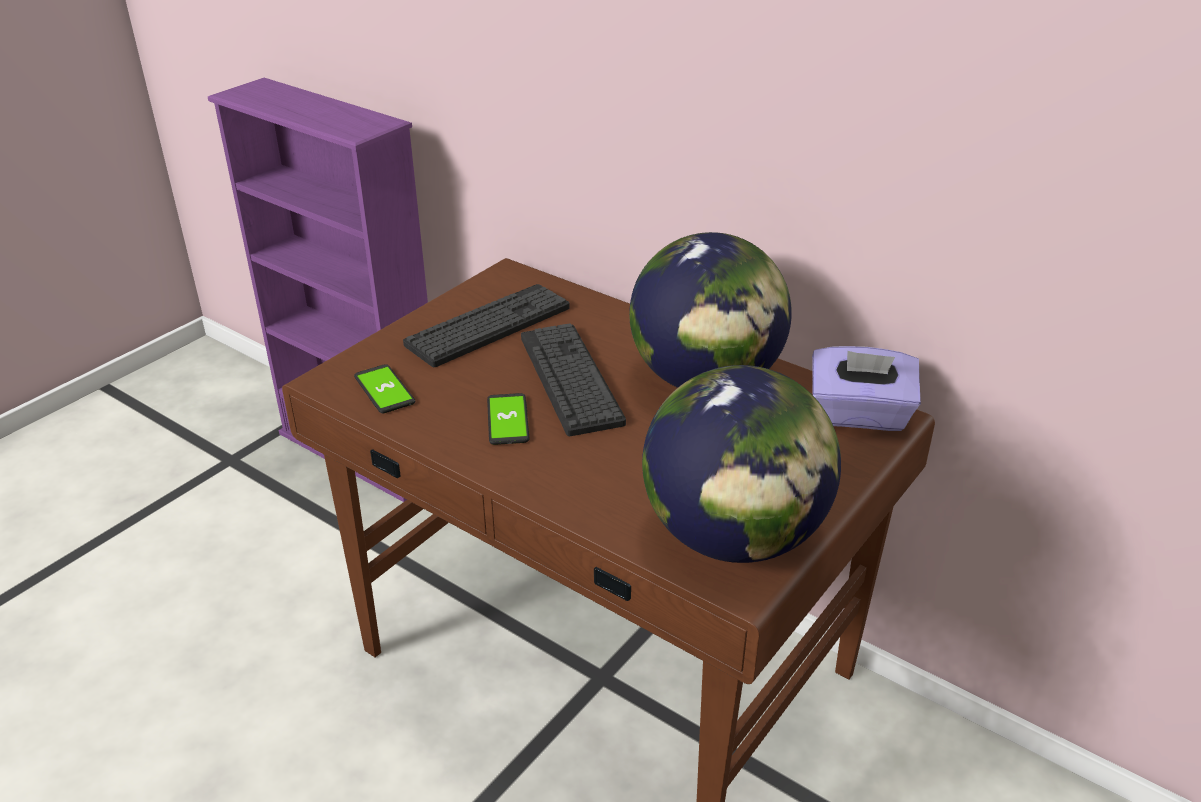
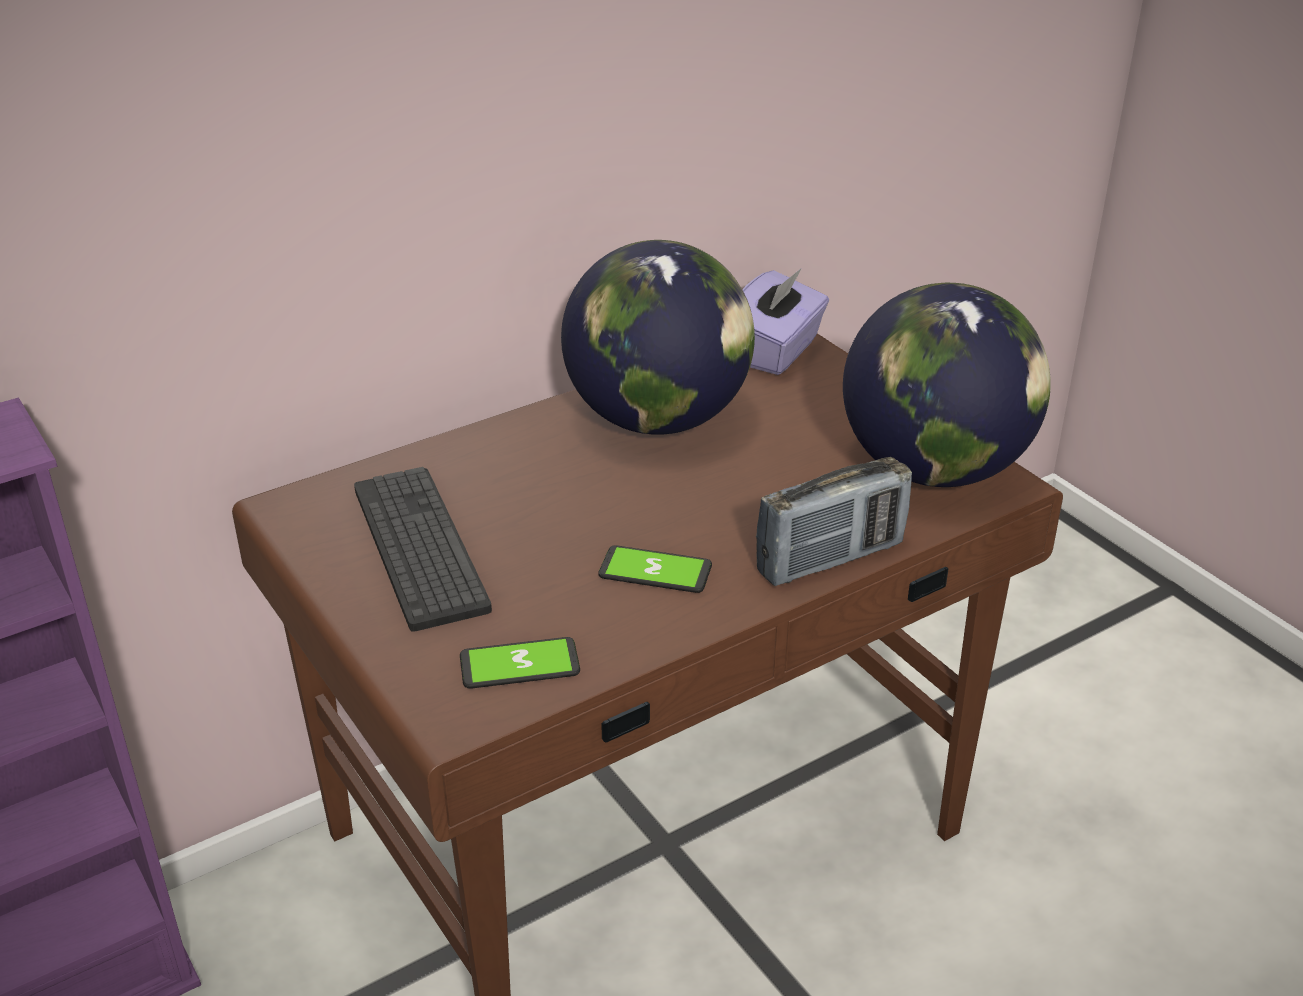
camera: 70 degrees left, 0 degrees up
keyboard [521,323,626,436] -> none
none -> radio [756,457,912,586]

